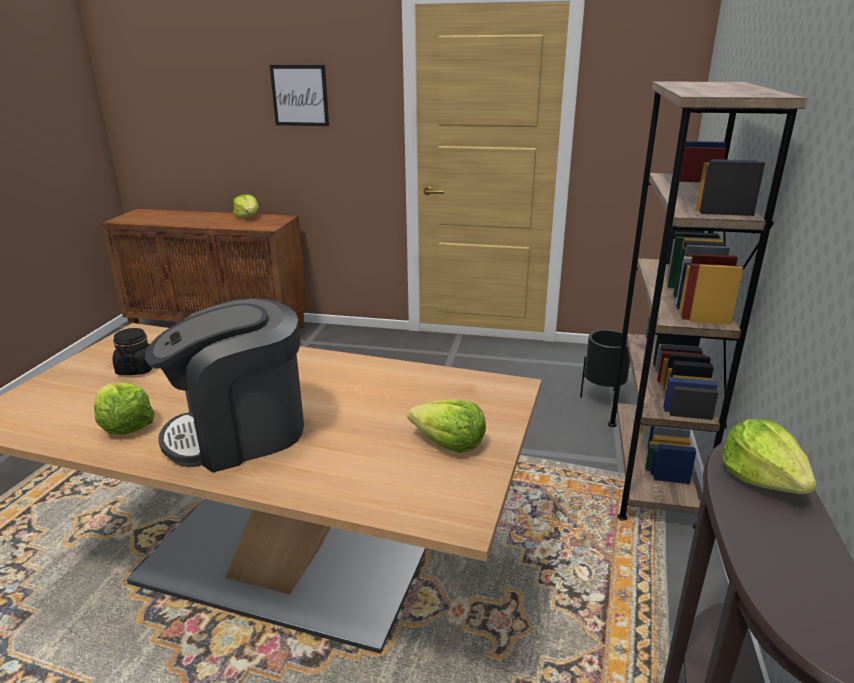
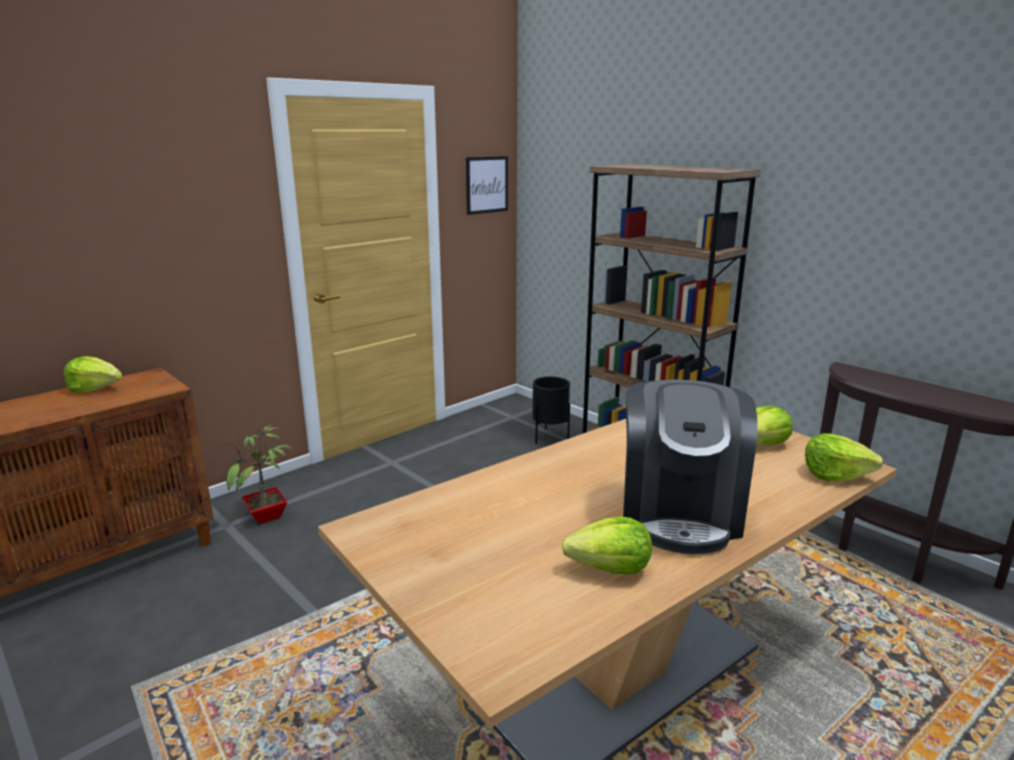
camera: 55 degrees left, 5 degrees down
black jar [113,328,152,375] -> none
picture [270,65,329,126] -> picture moved to [466,156,508,215]
lettuce [723,419,817,494] -> lettuce moved to [805,433,883,481]
none -> potted plant [226,424,293,524]

